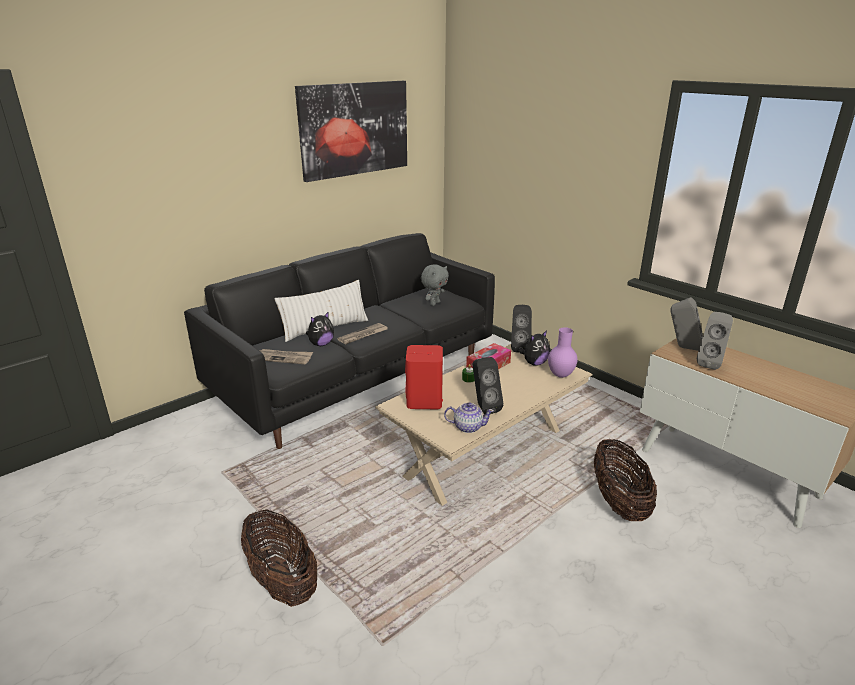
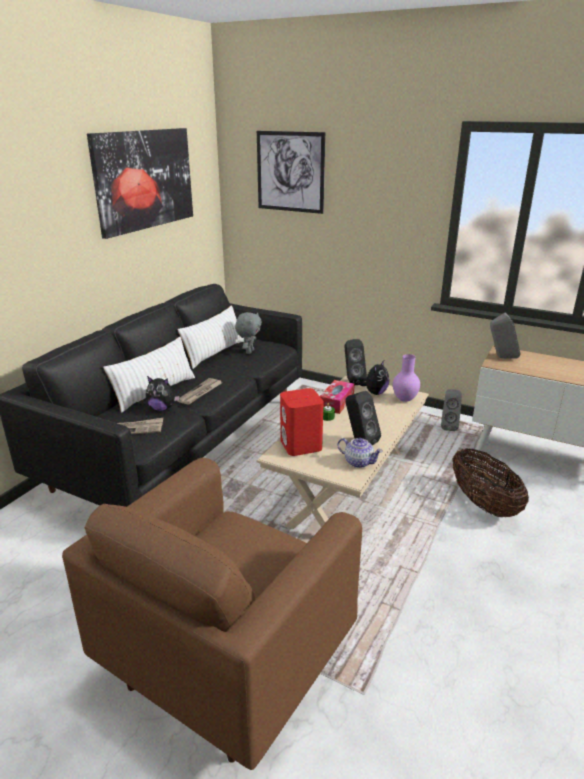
camera: 20 degrees left, 0 degrees up
basket [241,509,317,607] -> brown armchair [62,458,362,770]
plush toy [306,311,334,346] -> plush toy turned 75 degrees clockwise [146,376,180,411]
teapot [444,402,494,433] -> teapot turned 45 degrees clockwise [337,438,383,468]
grey speaker [697,312,733,370] -> grey speaker moved to [441,389,462,431]
none -> white pillow [177,305,244,369]
none -> picture [257,131,325,214]

